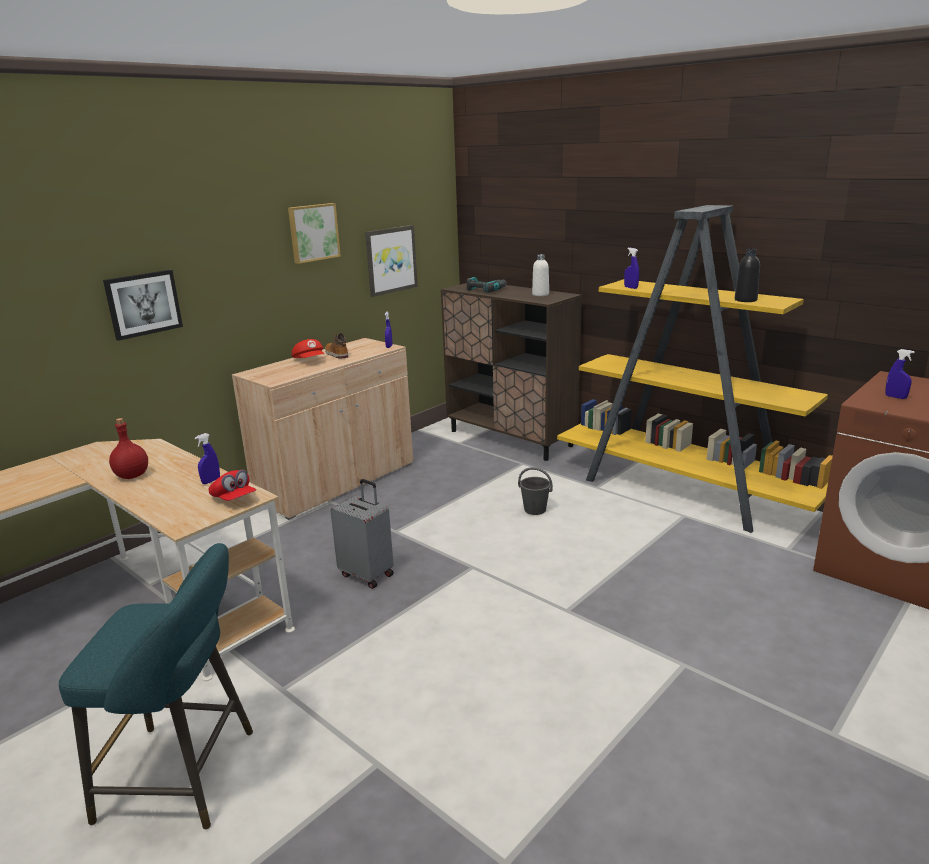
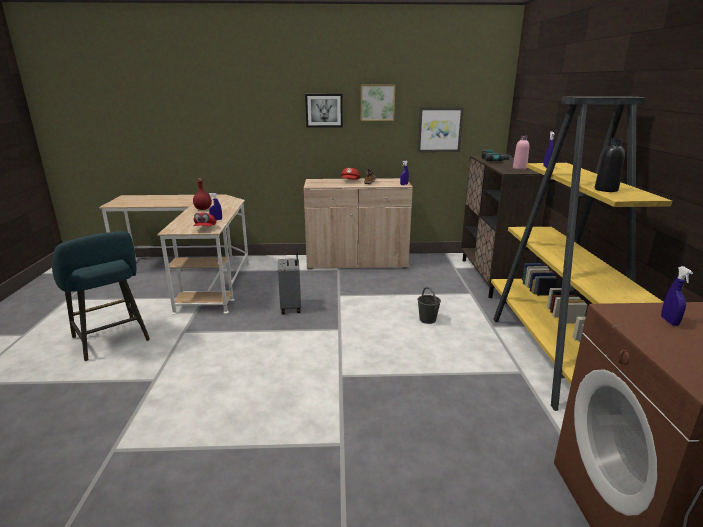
camera: 45 degrees right, 0 degrees up
picture [103,270,183,341] -> picture moved to [305,94,343,128]
white bottle [532,254,549,296] -> pink bottle [513,135,529,170]

